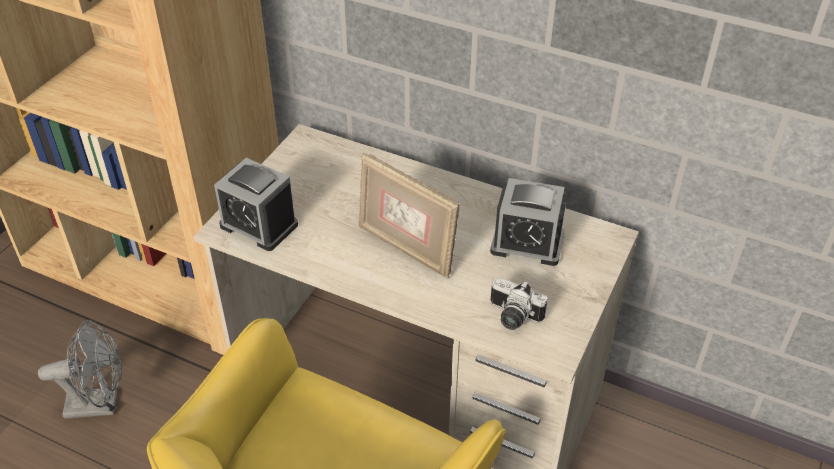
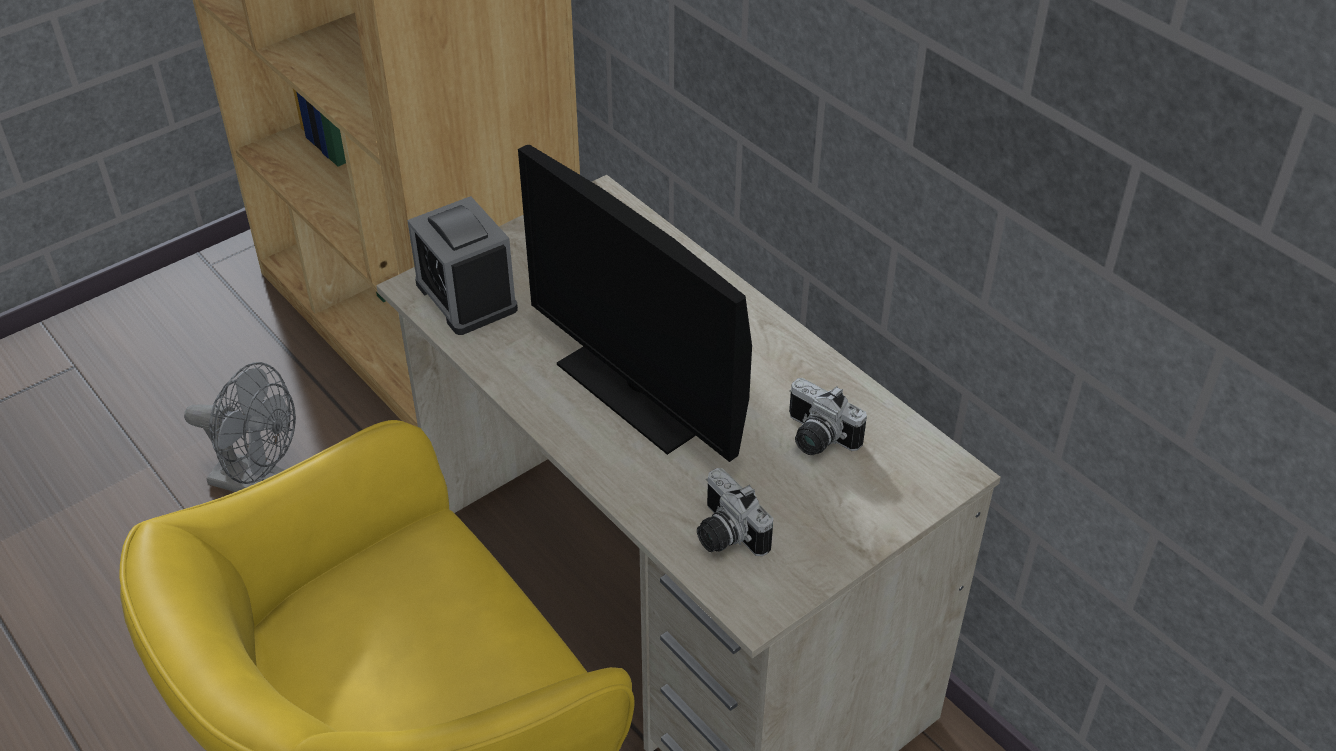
camera: 25 degrees right, 0 degrees up
picture frame [359,153,460,278] -> monitor [518,145,752,462]
alarm clock [490,178,567,266] -> camera [789,378,867,455]

